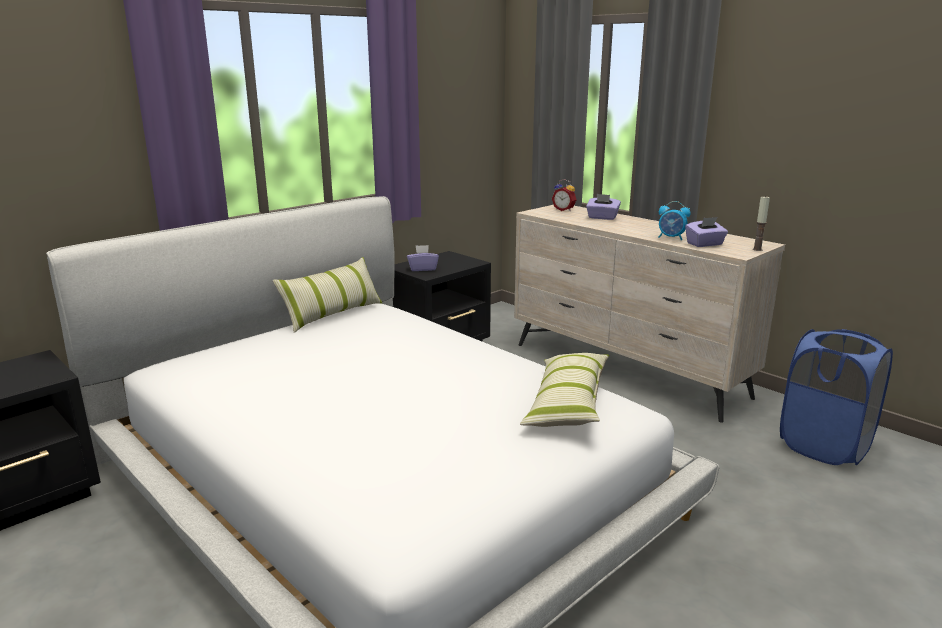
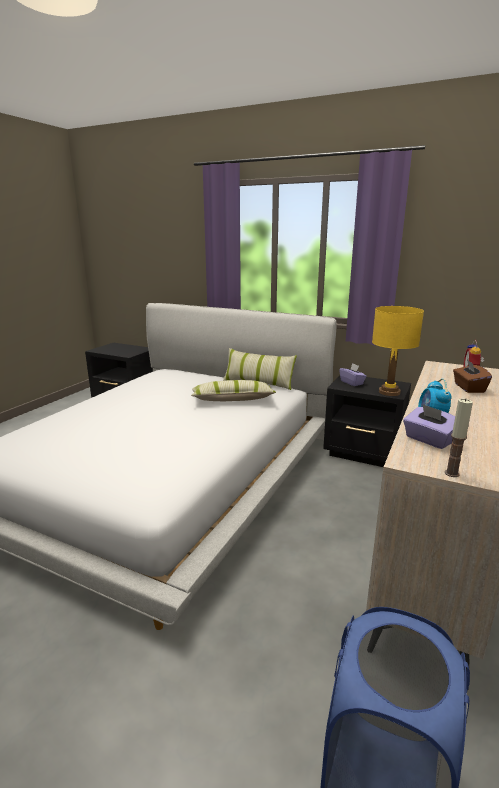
camera: 70 degrees right, 0 degrees up
pillow [520,353,609,427] -> pillow moved to [191,380,276,401]
purple tissue box [586,194,621,220] -> brown tissue box [453,360,492,393]
none -> yellow table lamp [372,306,424,396]

